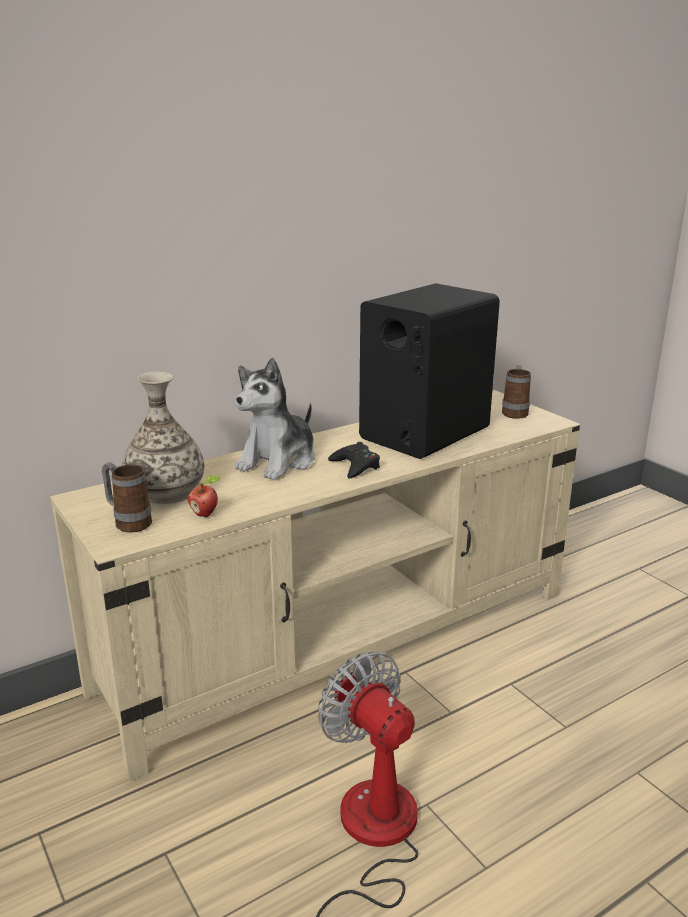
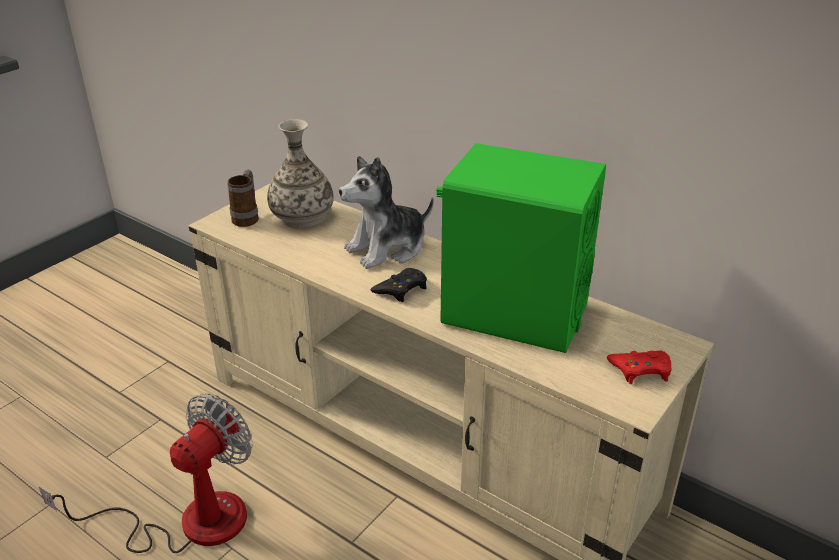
camera: 70 degrees right, 10 degrees up
apple [188,475,221,517] -> none
plush toy [235,358,315,480] -> plush toy turned 45 degrees counterclockwise [339,156,434,269]
black speaker [359,283,500,459] -> green speaker [436,143,606,353]
mug [502,365,531,419] -> red game controller [607,350,672,384]

